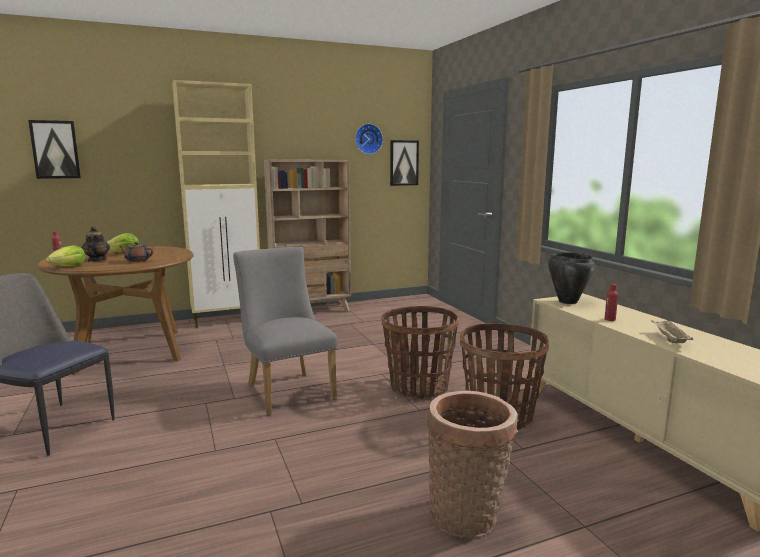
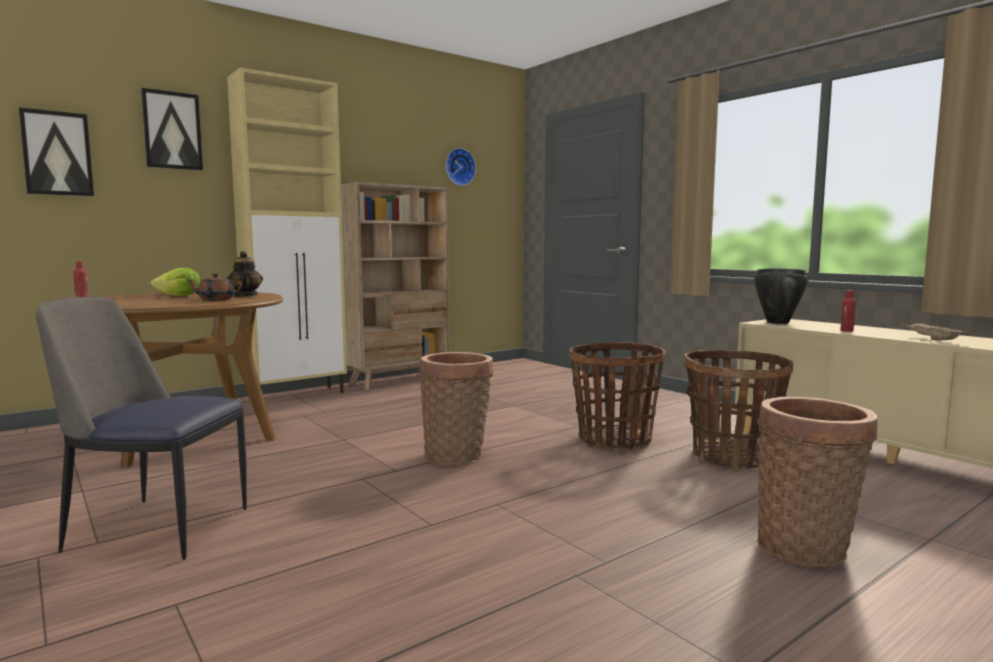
camera: 15 degrees left, 5 degrees down
lettuce [46,245,85,266] -> none
teapot [82,226,110,262] -> teapot moved to [227,251,263,297]
grey chair [233,247,338,416] -> basket [419,352,493,466]
picture [390,140,419,186] -> picture moved to [141,88,203,170]

